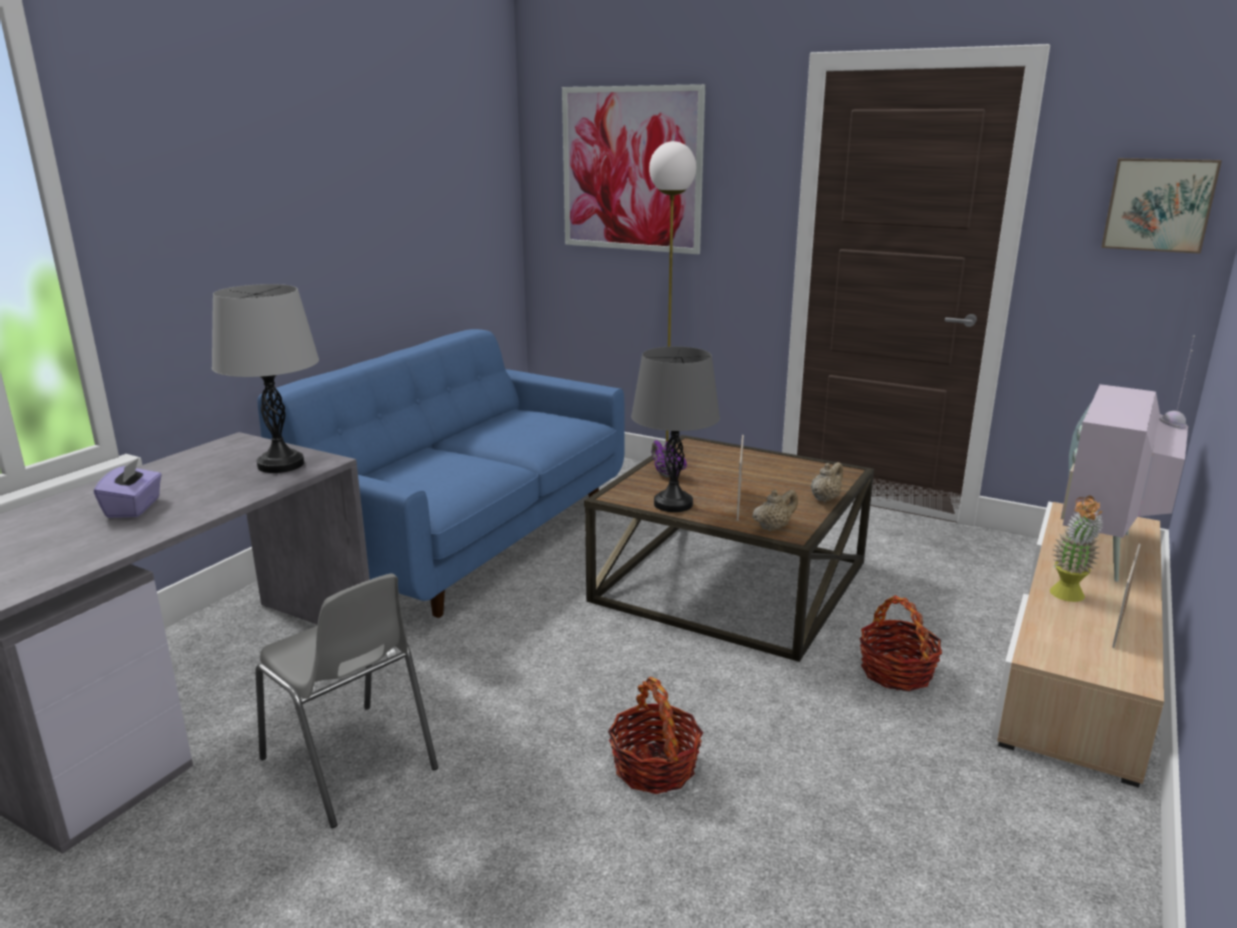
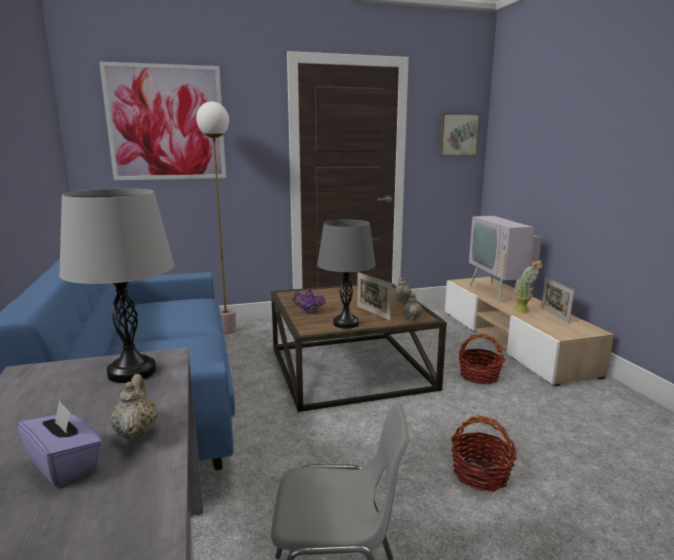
camera: 45 degrees left, 5 degrees down
none -> beige teapot [110,374,158,441]

